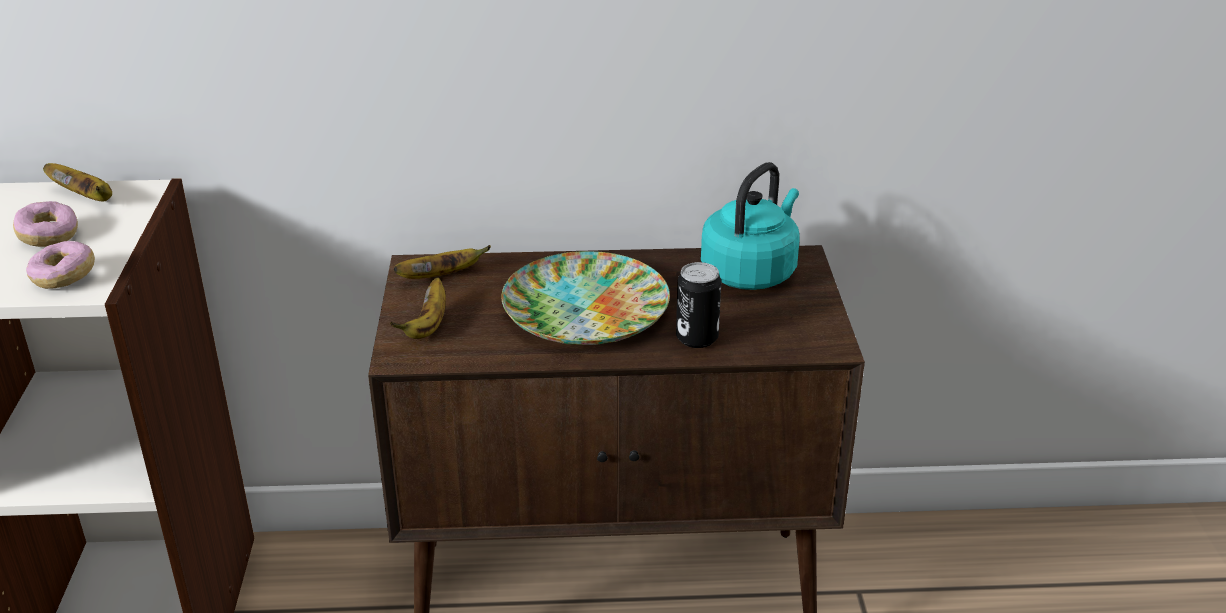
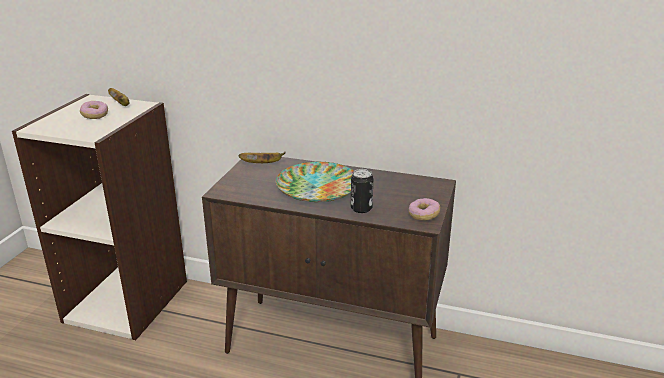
camera: 20 degrees right, 5 degrees down
donut [26,241,95,289] -> donut moved to [408,198,440,220]
banana [390,277,446,339] -> none
turquoise kettle [701,162,800,290] -> none

